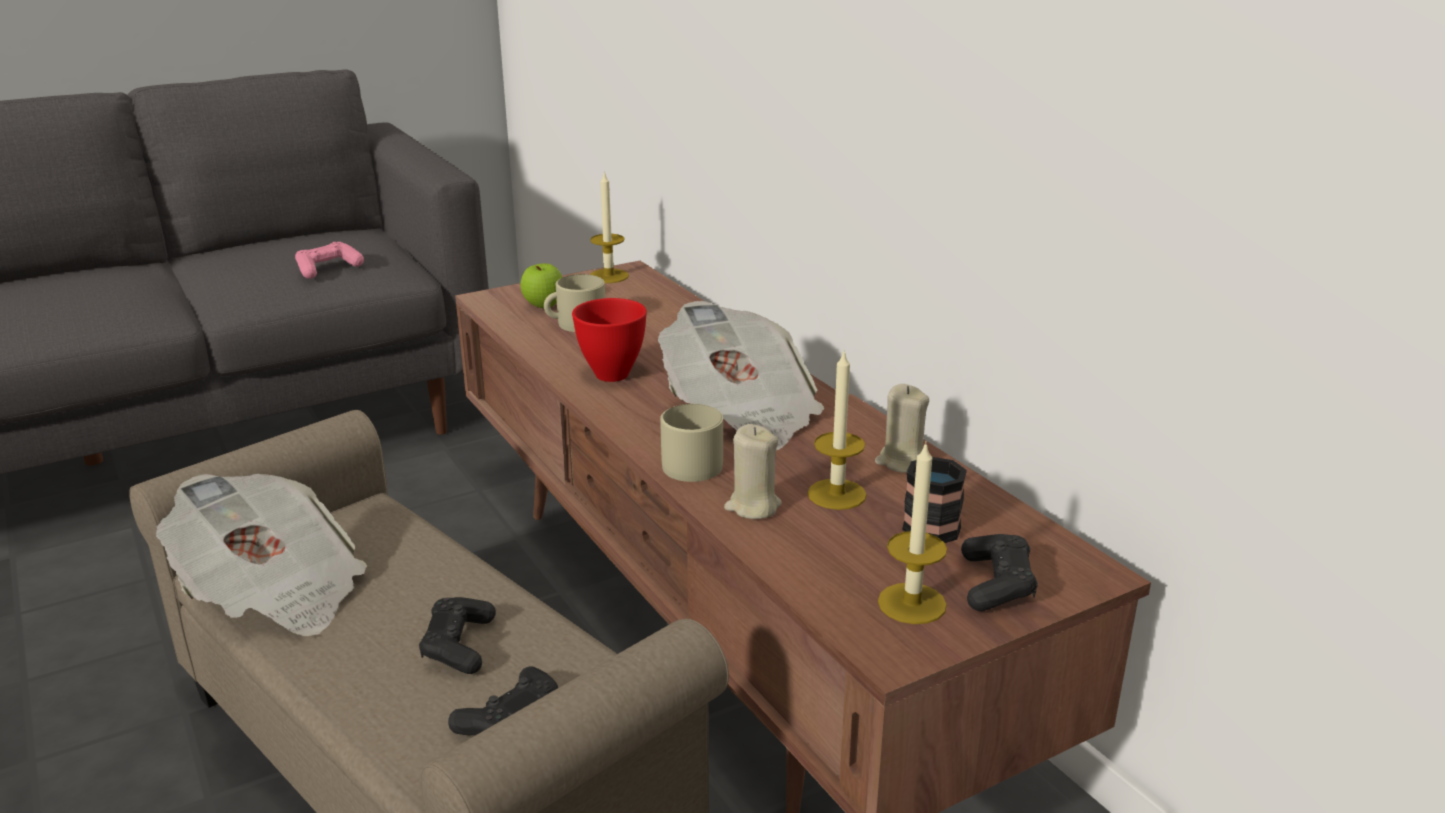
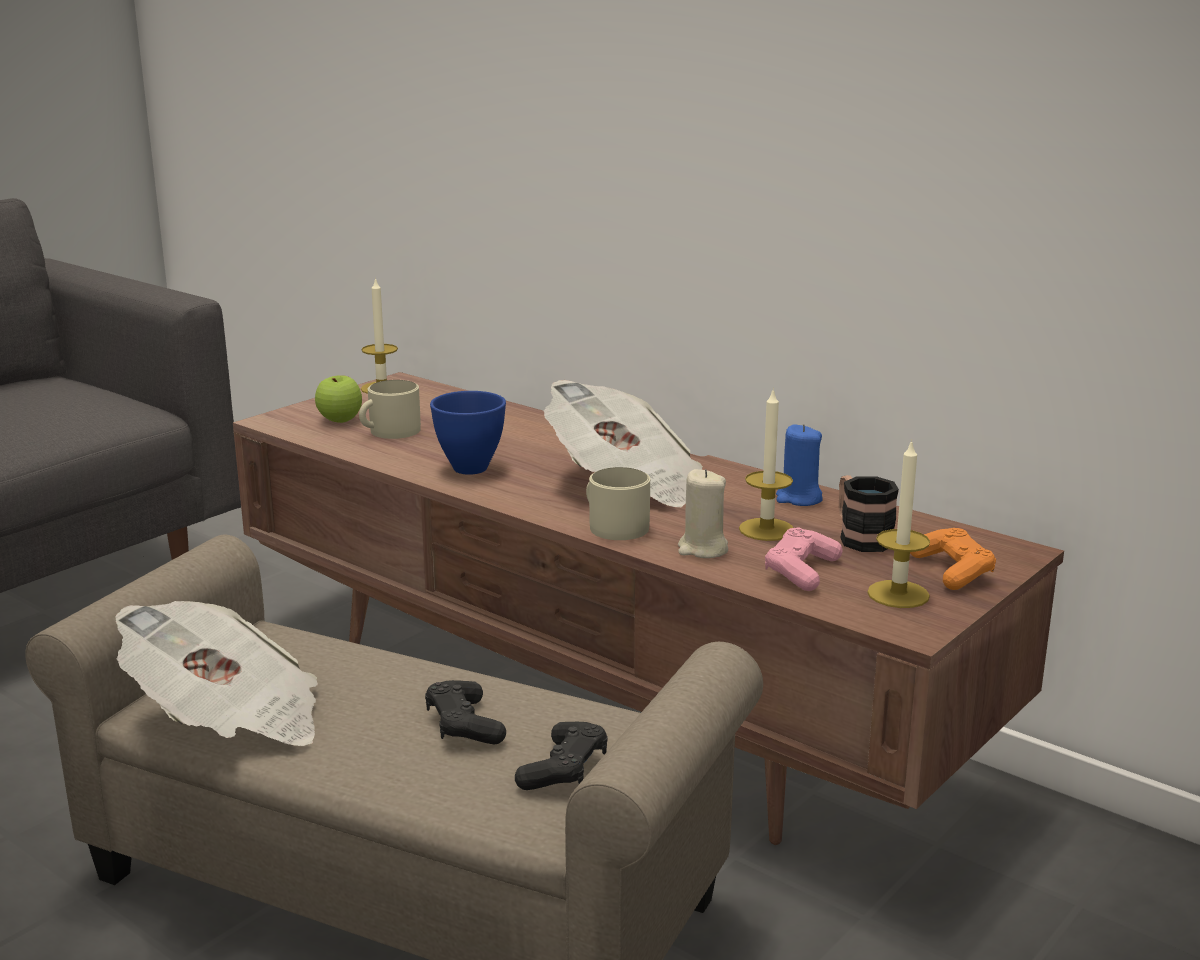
camera: 20 degrees left, 5 degrees down
pink game controller [295,242,364,279] -> pink game controller moved to [765,527,842,591]
red bowl [572,298,647,382] -> blue bowl [430,391,506,475]
beige candle [875,384,929,473] -> blue candle [776,424,823,506]
black game controller [961,534,1038,611] -> orange game controller [910,528,996,590]

